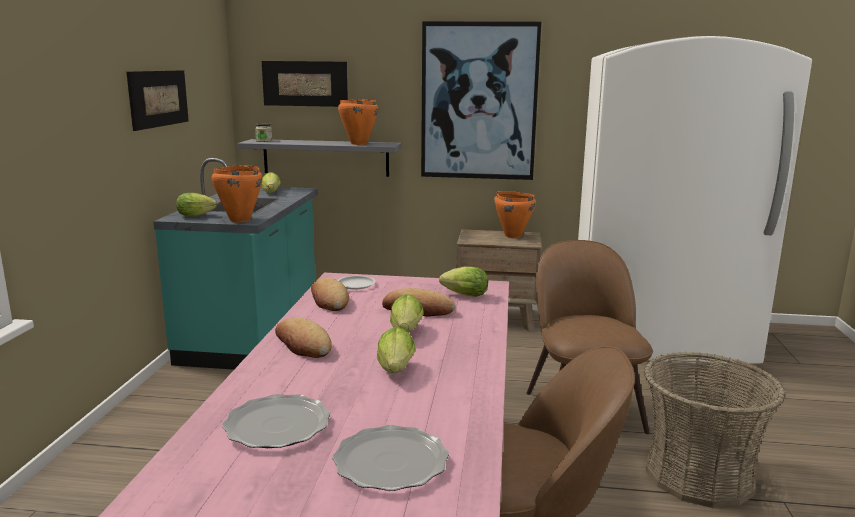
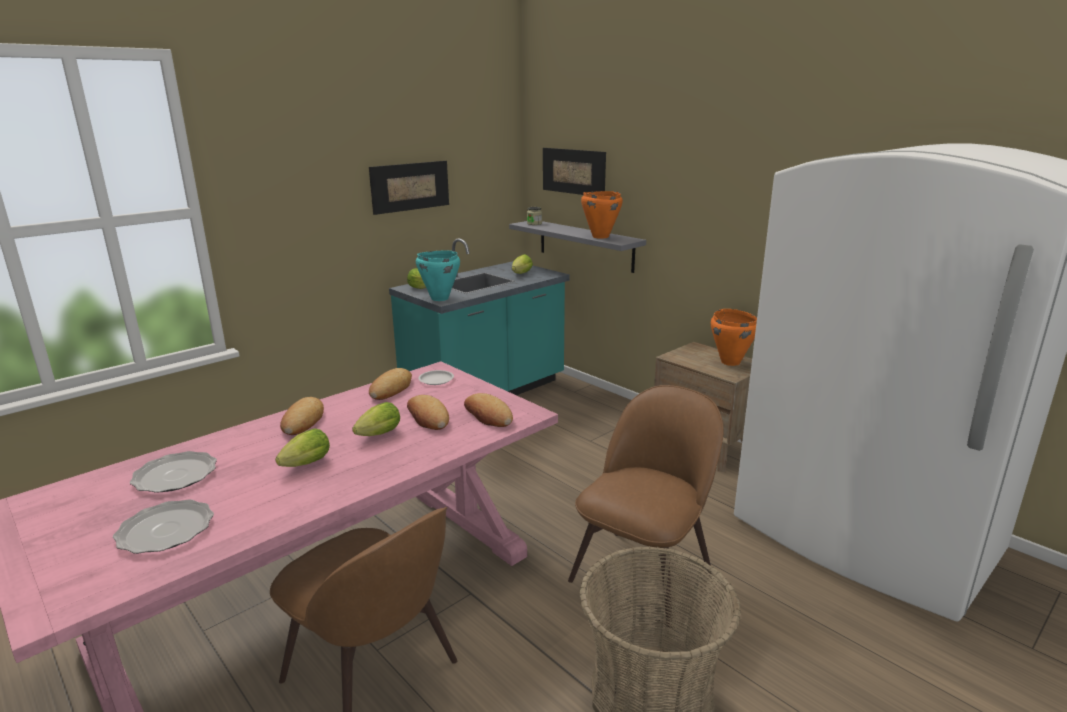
camera: 40 degrees right, 5 degrees up
orange cooking pot [212,165,263,222] -> turquoise cooking pot [416,250,460,301]
picture [421,21,541,180] -> none
lettuce [439,266,488,297] -> bread [464,393,513,427]

